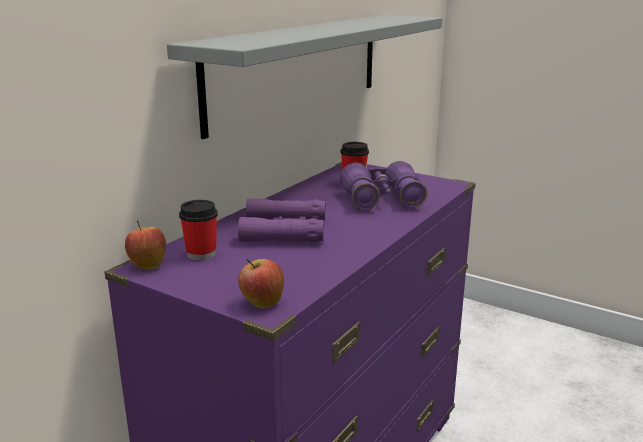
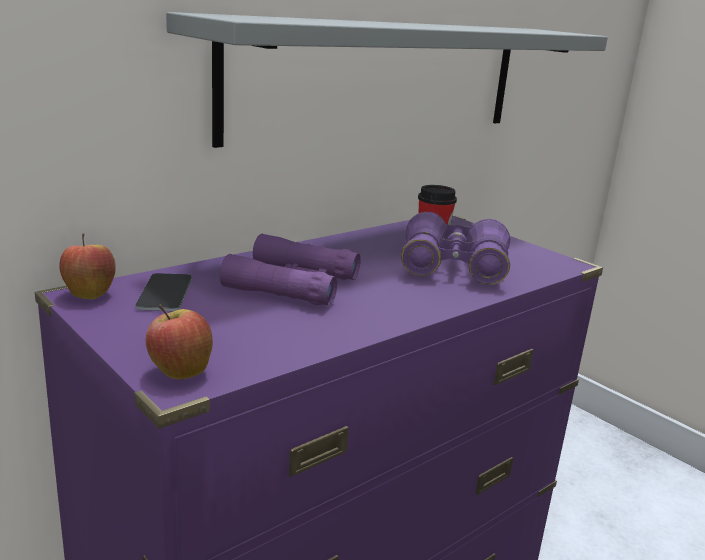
camera: 15 degrees right, 0 degrees up
cup [179,200,218,260] -> phone [135,273,192,311]

